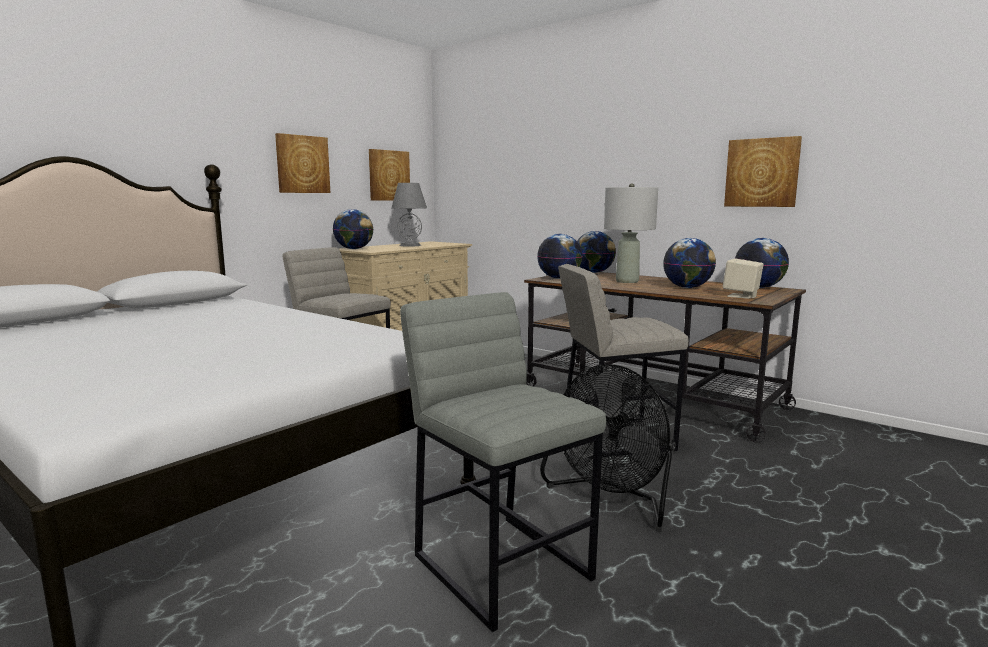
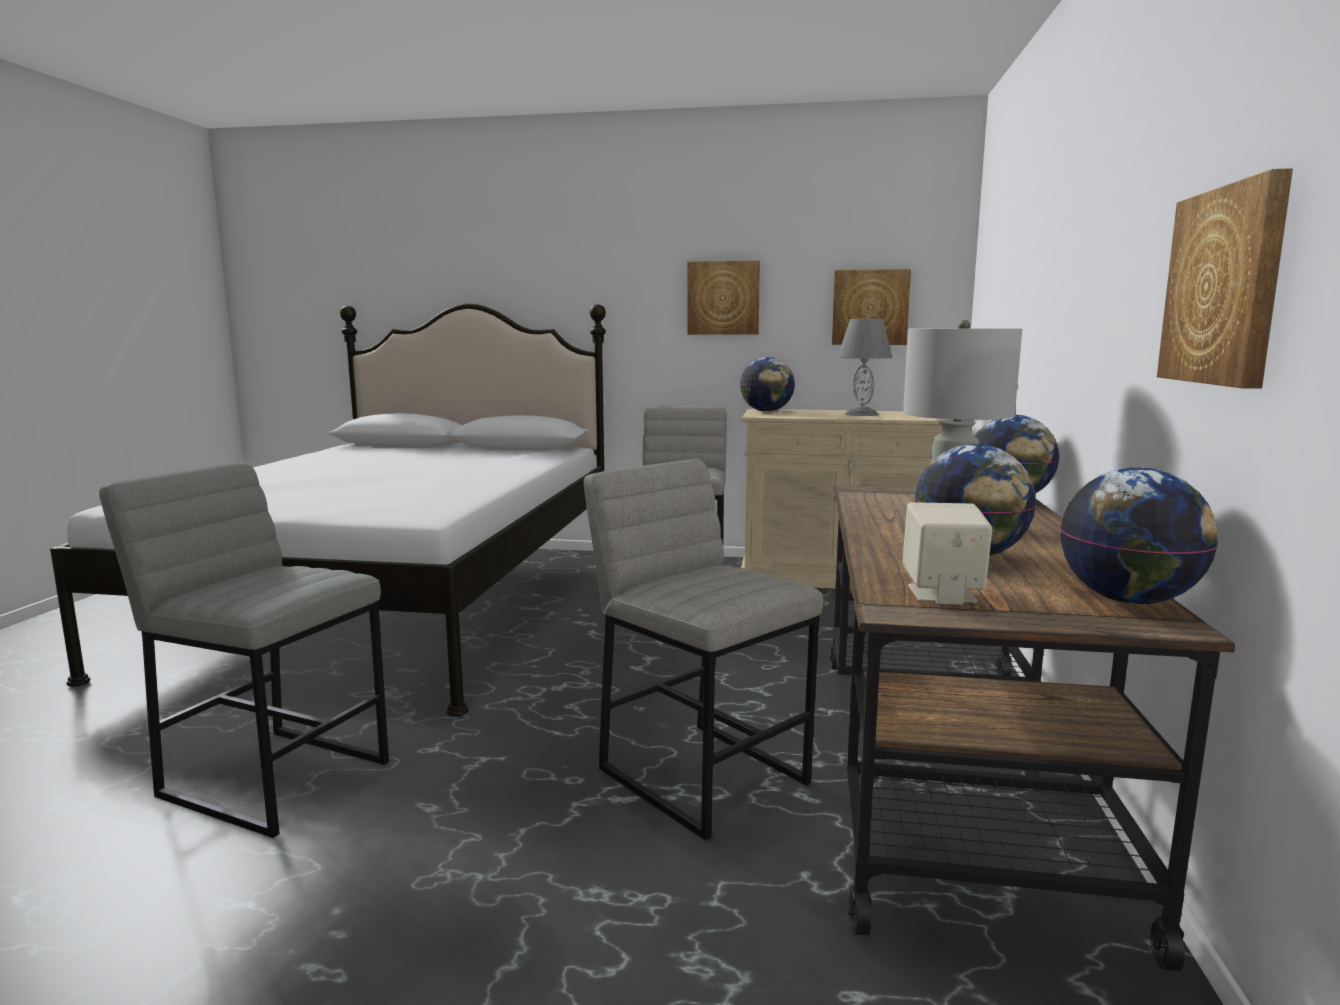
camera: 60 degrees right, 0 degrees up
grey chair [400,292,606,632] -> grey chair turned 90 degrees counterclockwise [99,462,389,838]
globe [537,234,582,279] -> none
black fan [540,364,676,532] -> none

